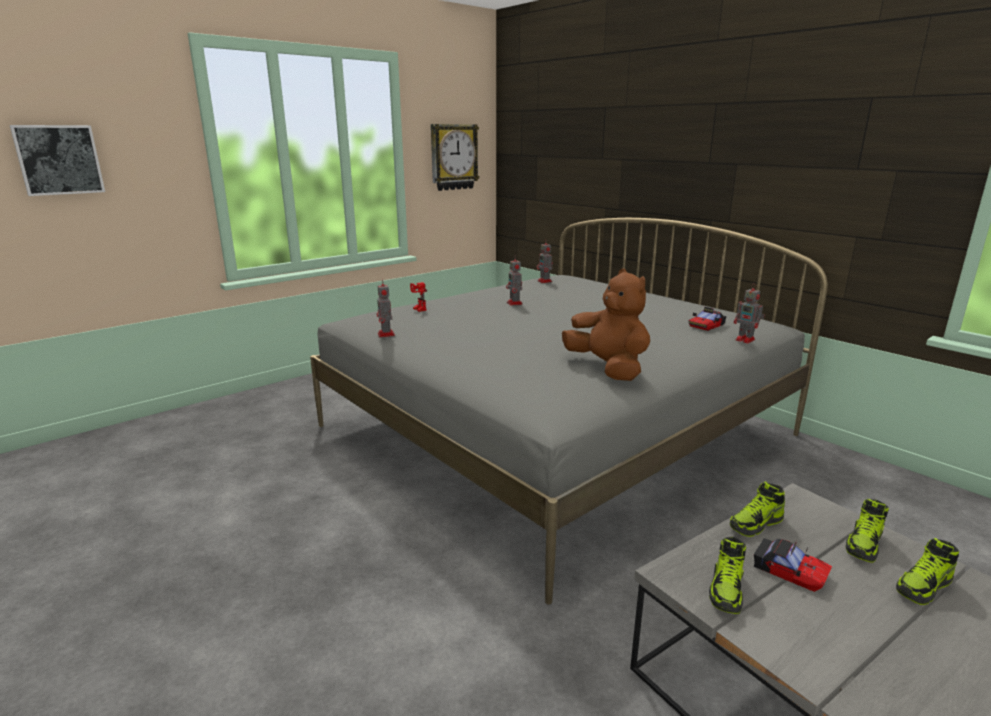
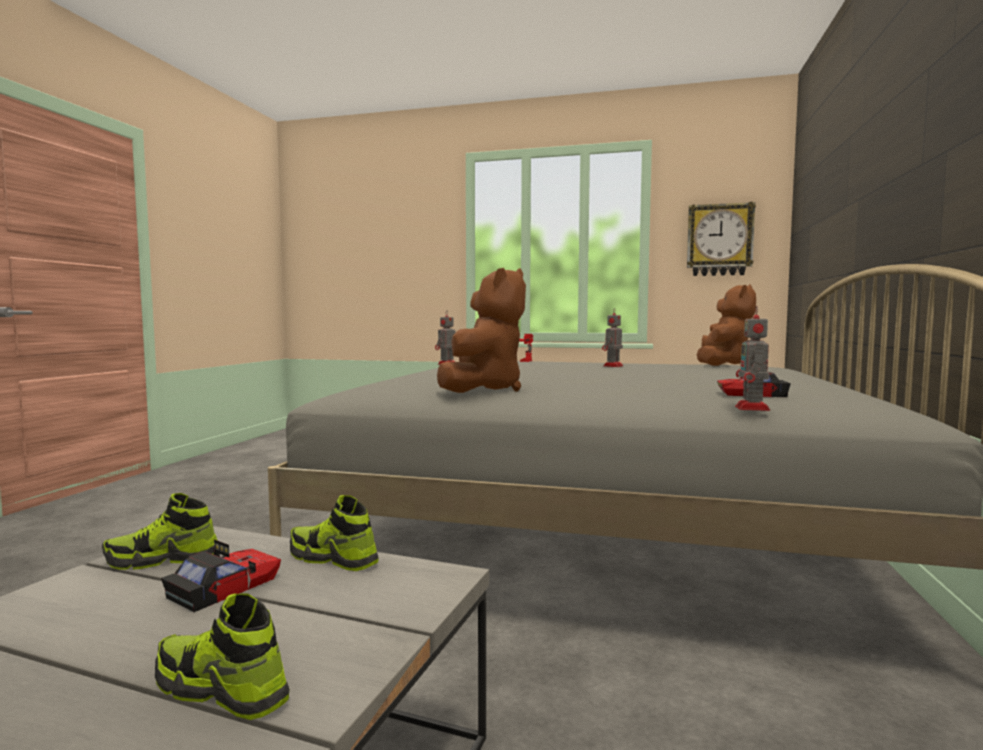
camera: 55 degrees right, 15 degrees down
picture [10,125,105,196] -> none
toy robot [537,240,553,283] -> brown plush toy [697,284,756,366]
toy car [754,538,832,592] -> toy car turned 150 degrees counterclockwise [161,540,281,612]
shoe [846,499,889,563] -> none

